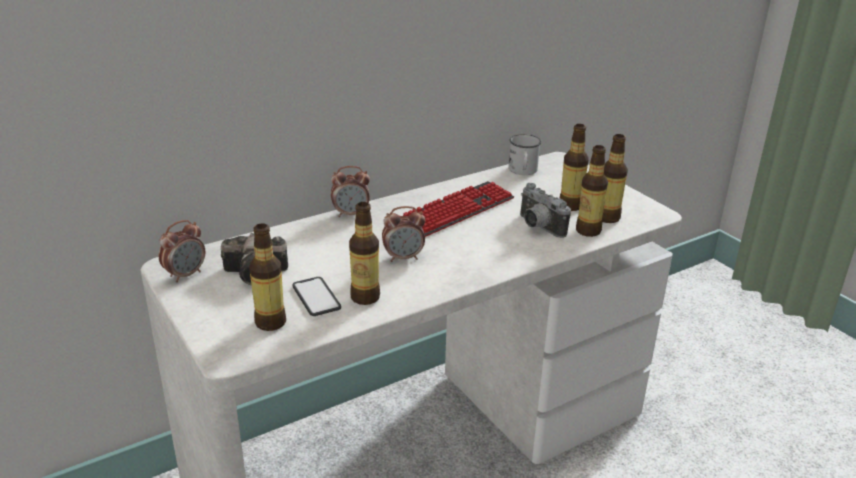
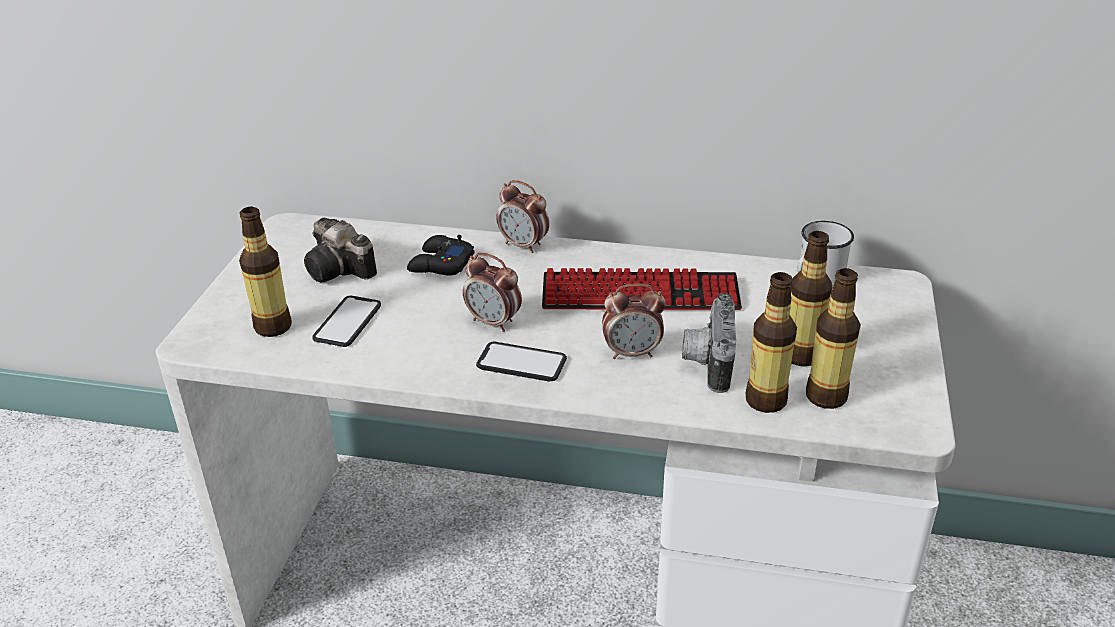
camera: 45 degrees right, 5 degrees up
alarm clock [159,220,205,282] -> alarm clock moved to [602,283,666,359]
bottle [349,202,380,305] -> none
none -> black game controller [407,235,475,276]
none -> phone [476,342,567,381]

